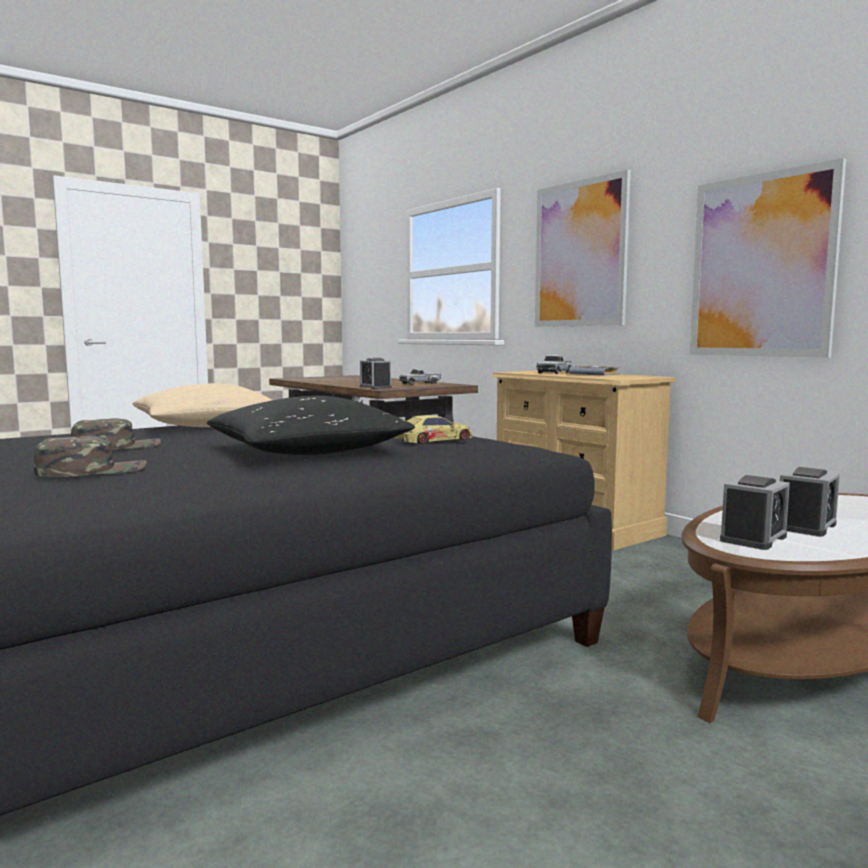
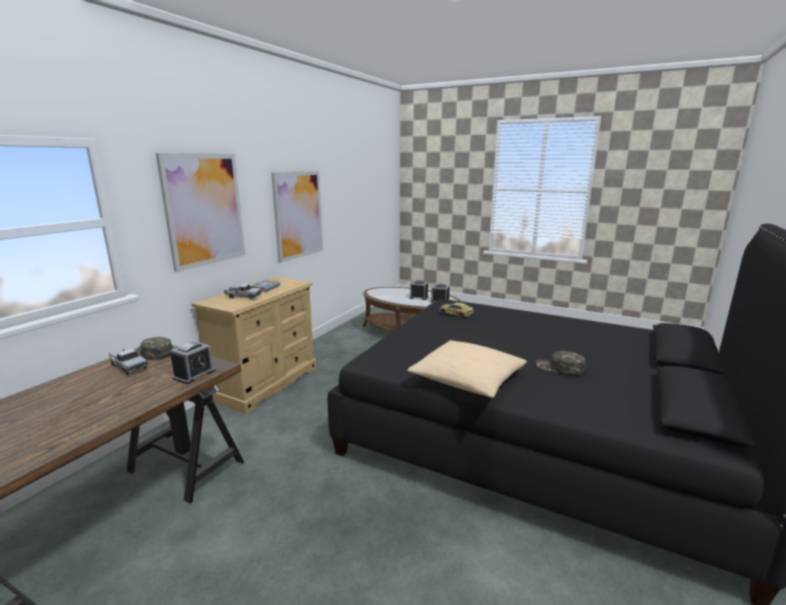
camera: 115 degrees left, 10 degrees up
green cap [34,435,146,477] -> green cap moved to [135,337,173,360]
black pillow [207,396,415,455] -> none

